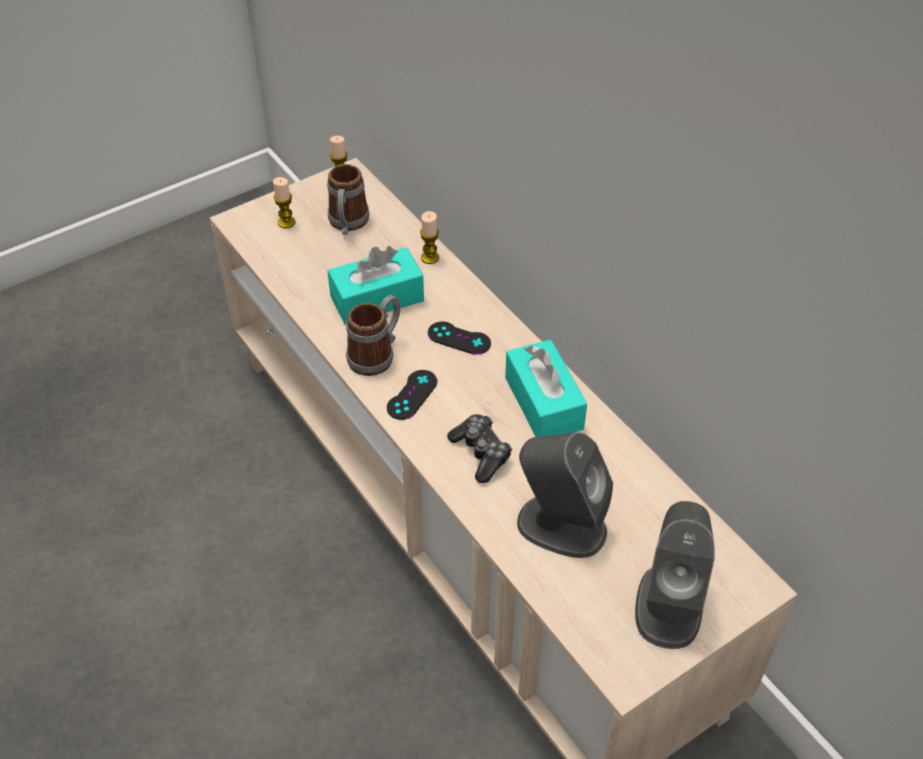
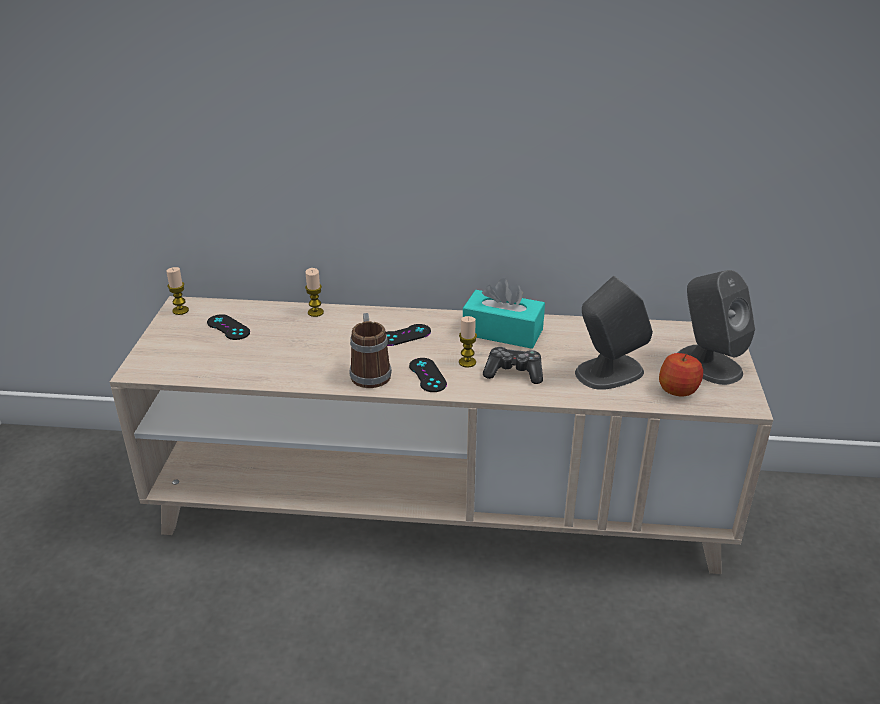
camera: 50 degrees left, 15 degrees down
candle [273,177,295,228] -> candle moved to [459,316,477,368]
mug [327,164,370,235] -> black game controller [207,314,250,340]
turquoise tissue box [327,246,424,325] -> none
none -> apple [659,353,703,397]

